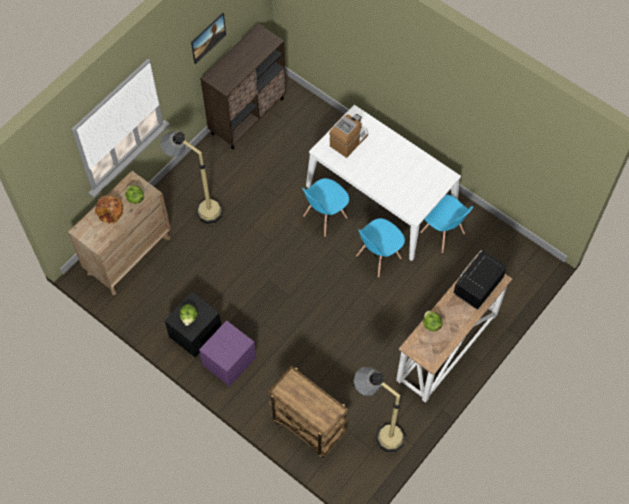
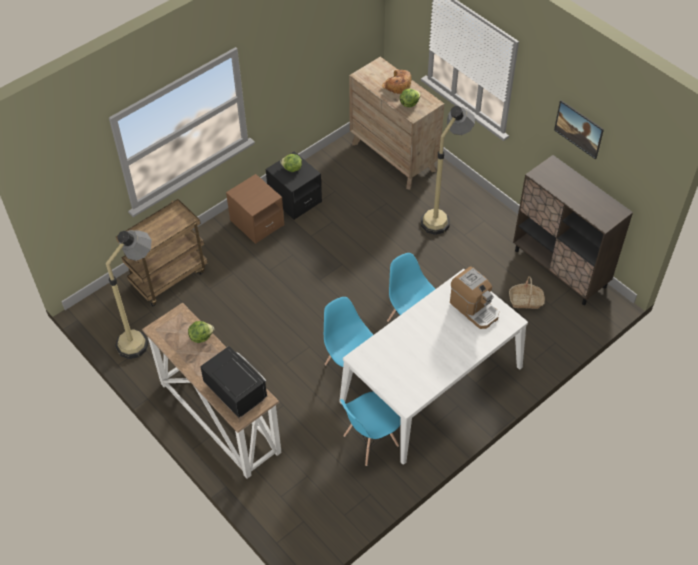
camera: 100 degrees right, 10 degrees down
purple nightstand [199,320,256,387] -> brown nightstand [226,174,284,244]
none -> basket [509,276,545,309]

